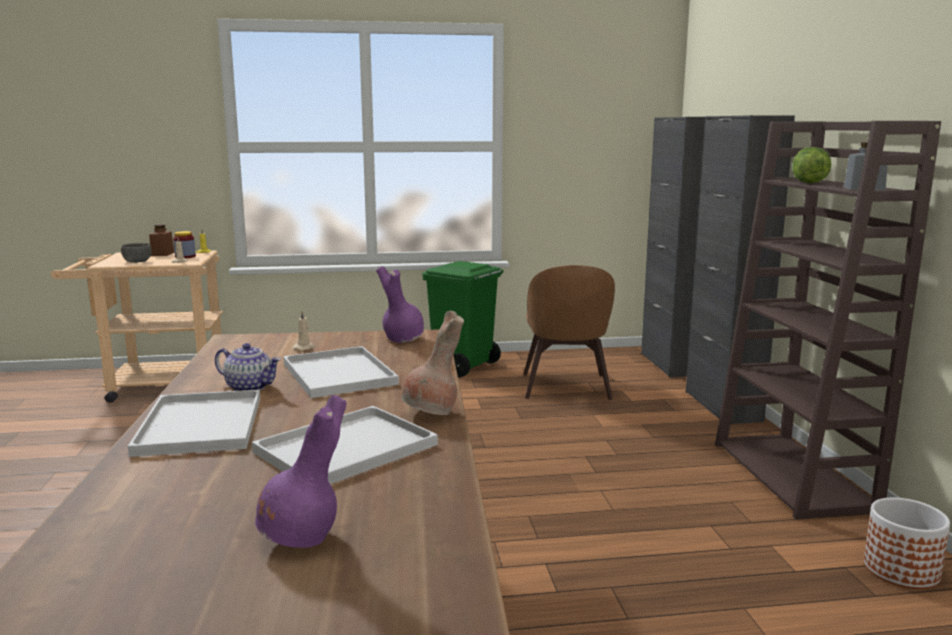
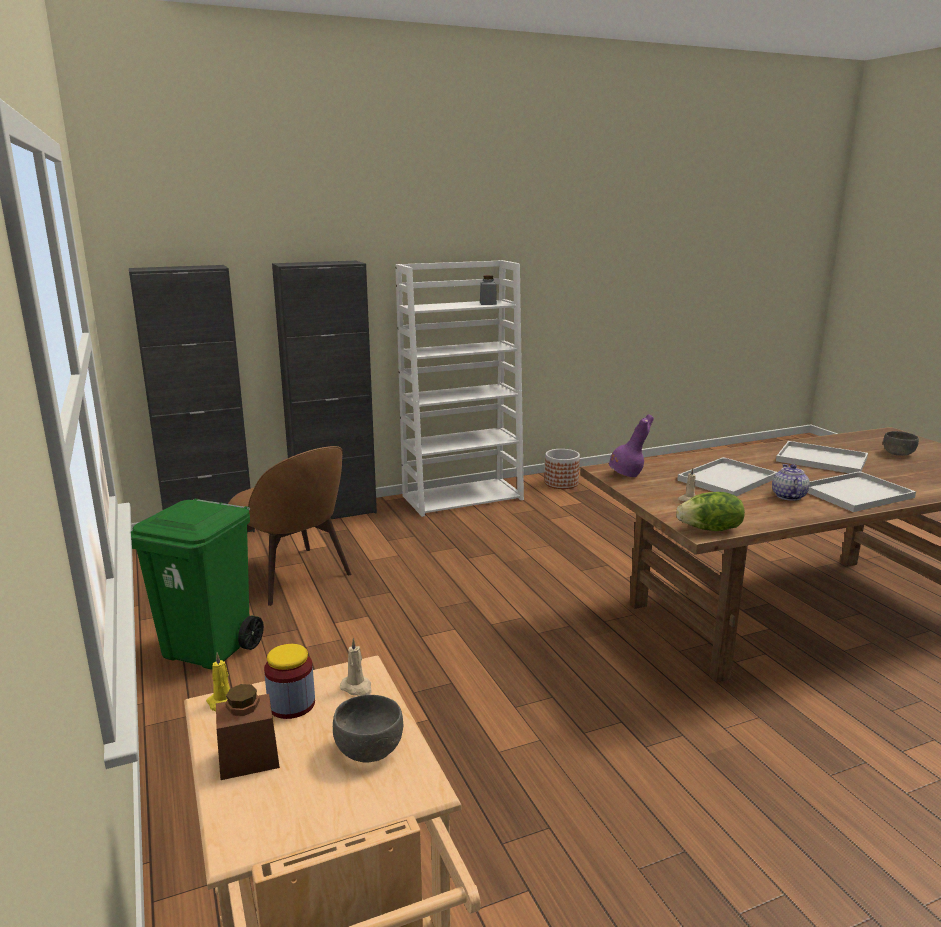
camera: 105 degrees left, 5 degrees up
purple vase [255,395,347,548] -> grey bowl [883,431,919,456]
brown vase [401,311,464,415] -> none
brown chair [523,265,615,400] -> brown chair turned 60 degrees clockwise [228,446,351,606]
brown bookcase [715,121,941,519] -> white bookcase [395,260,524,517]
lettuce [792,147,831,183] -> lettuce moved to [676,492,745,531]

